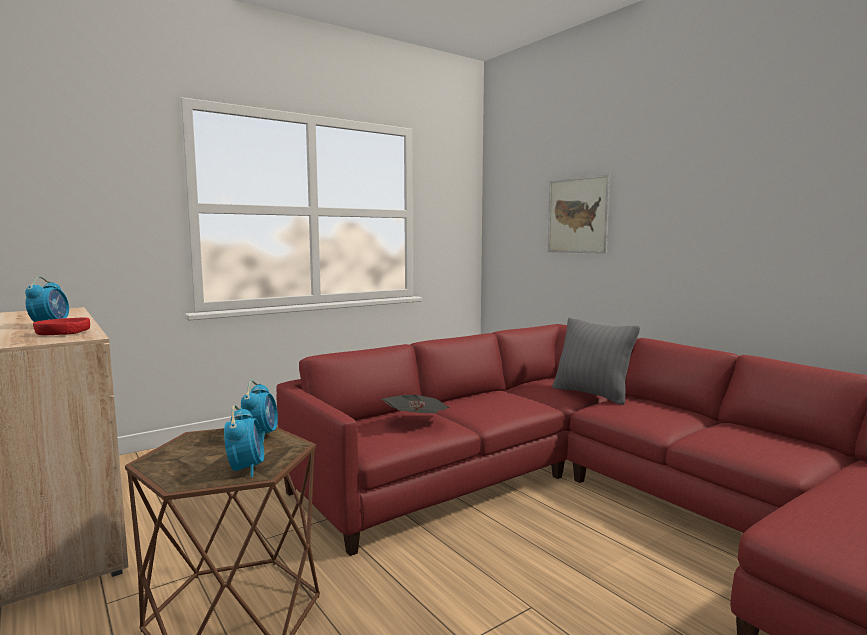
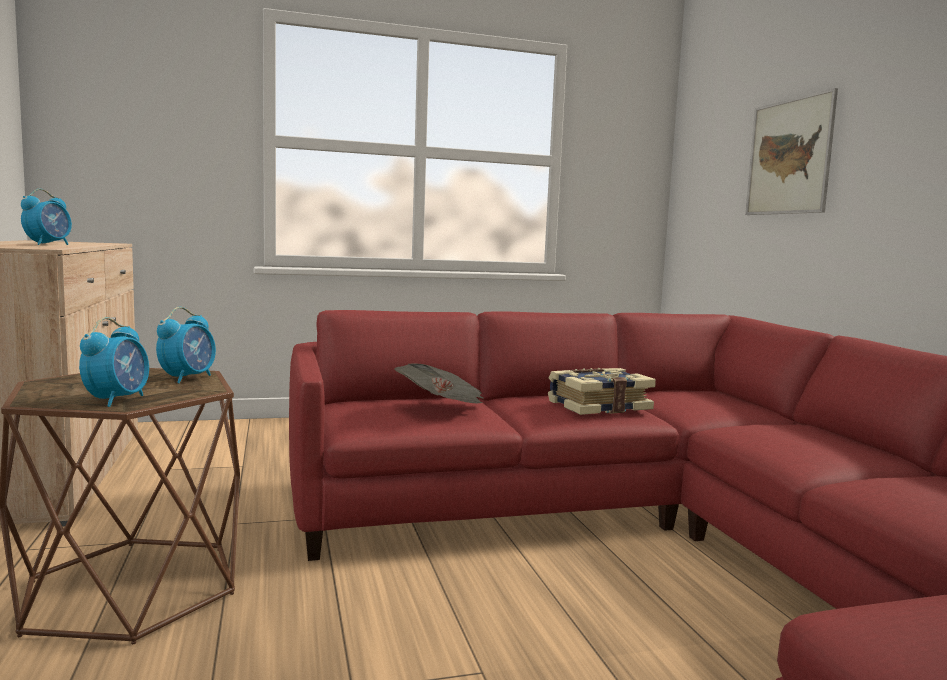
camera: 20 degrees right, 0 degrees up
red bowl [33,318,90,335] -> none
grey pillow [552,318,640,405] -> none
none -> book [548,368,656,415]

